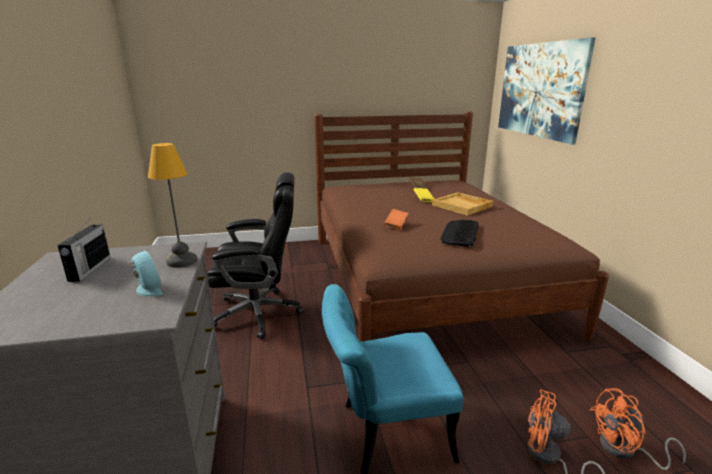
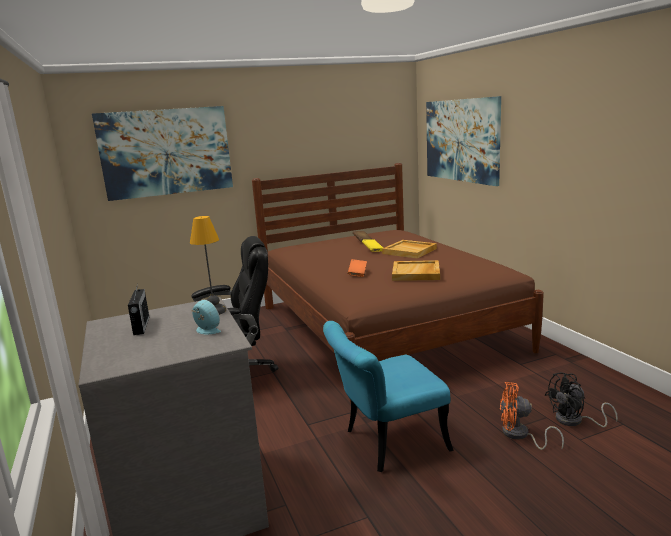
camera: 10 degrees left, 5 degrees down
keyboard [441,220,479,247] -> beige tray [392,260,440,281]
orange fan [590,388,686,470] -> black fan [545,372,618,428]
none -> picture [92,106,233,201]

